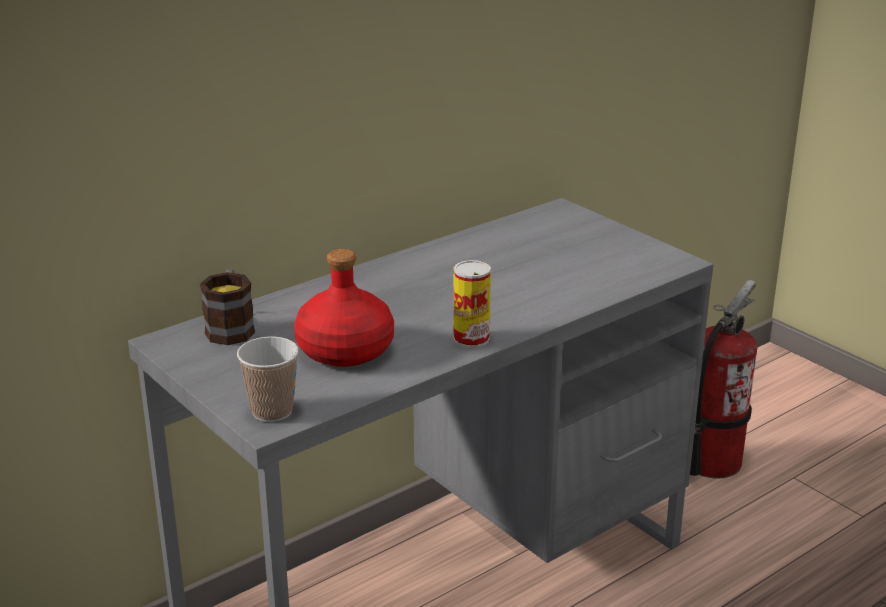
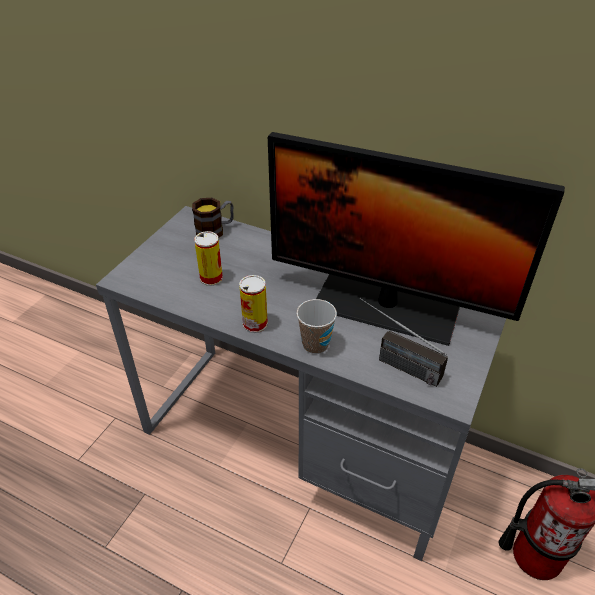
camera: 65 degrees right, 15 degrees up
cup [237,337,299,422] -> cup moved to [297,299,337,354]
red bottle [294,249,394,367] -> can [194,231,223,286]
none -> monitor [268,132,565,346]
none -> radio [360,298,448,387]

